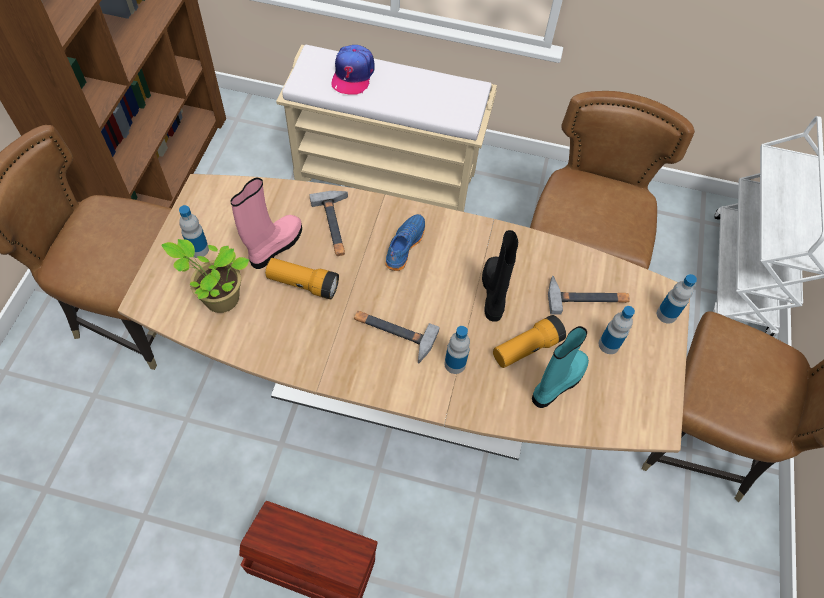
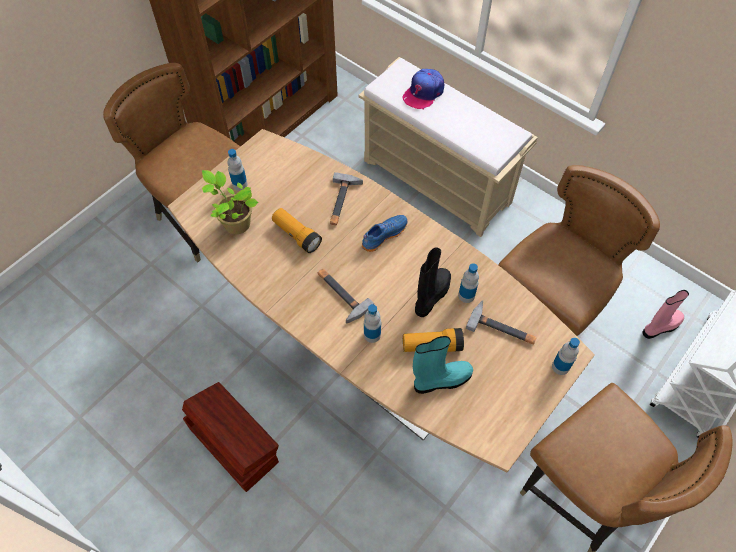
camera: 30 degrees right, 0 degrees up
pink boot [231,177,302,269] -> pink boot moved to [643,290,689,339]
bottle [599,306,635,354] -> bottle moved to [458,263,479,303]

